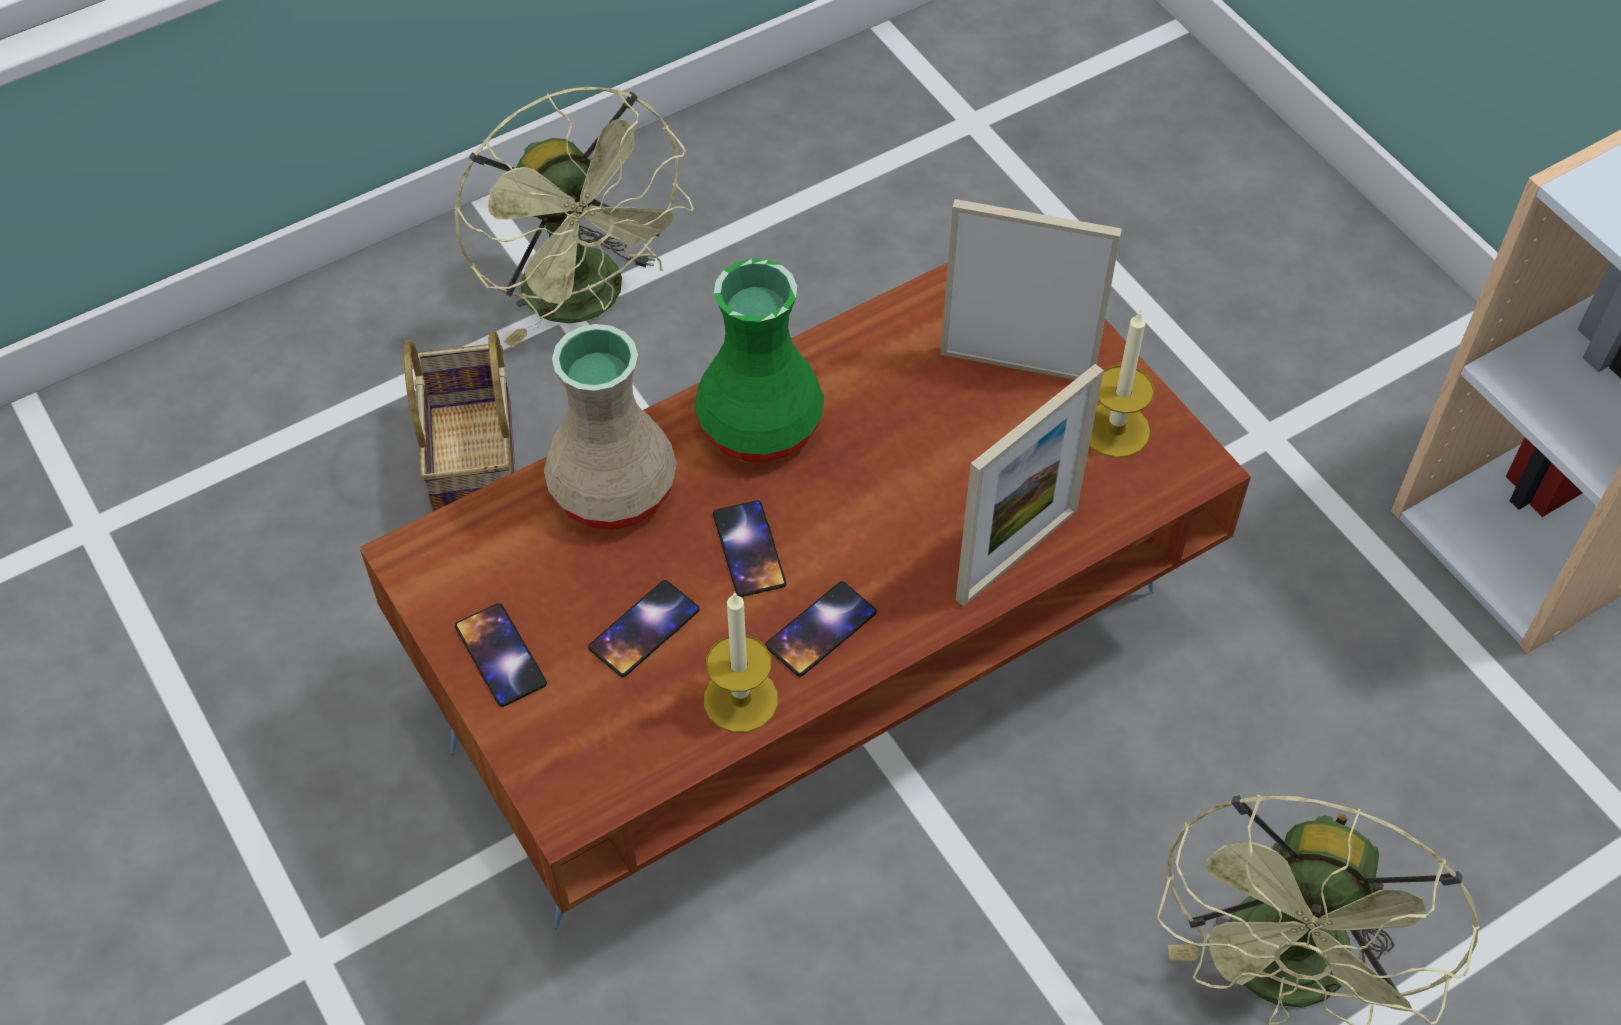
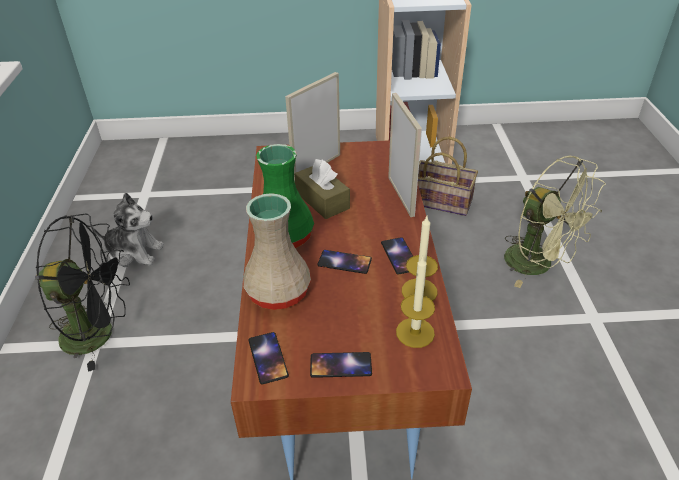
camera: 60 degrees left, 15 degrees down
basket [403,331,516,512] -> basket moved to [418,136,478,216]
green fan [454,87,694,347] -> black fan [35,214,130,372]
phone [588,580,700,677] -> phone moved to [248,332,289,385]
candle [1089,310,1154,458] -> candle moved to [396,256,435,348]
none -> plush toy [92,193,164,267]
none -> brown tissue box [294,159,350,219]

